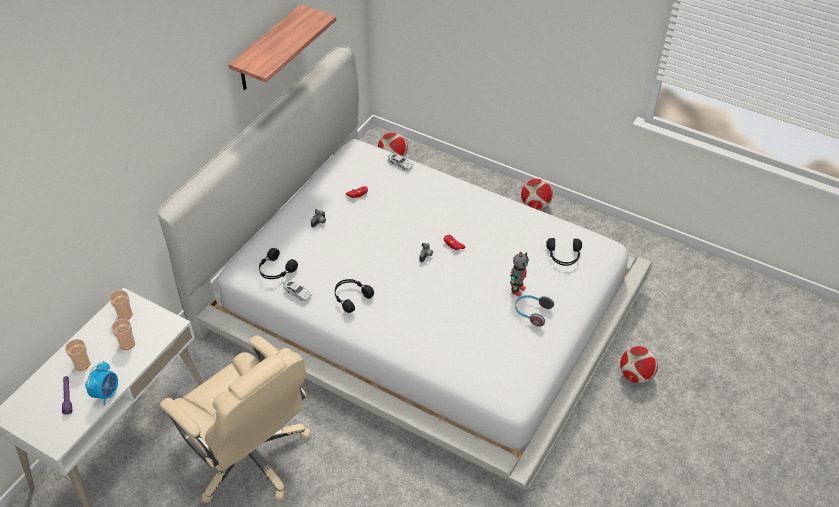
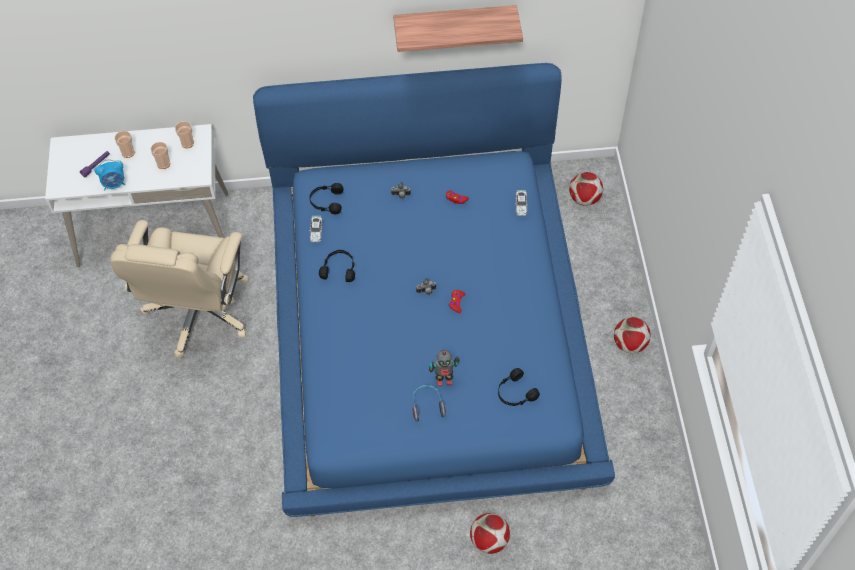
camera: 55 degrees right, 10 degrees up
white bed [158,46,653,491] -> blue bed [253,63,615,517]

